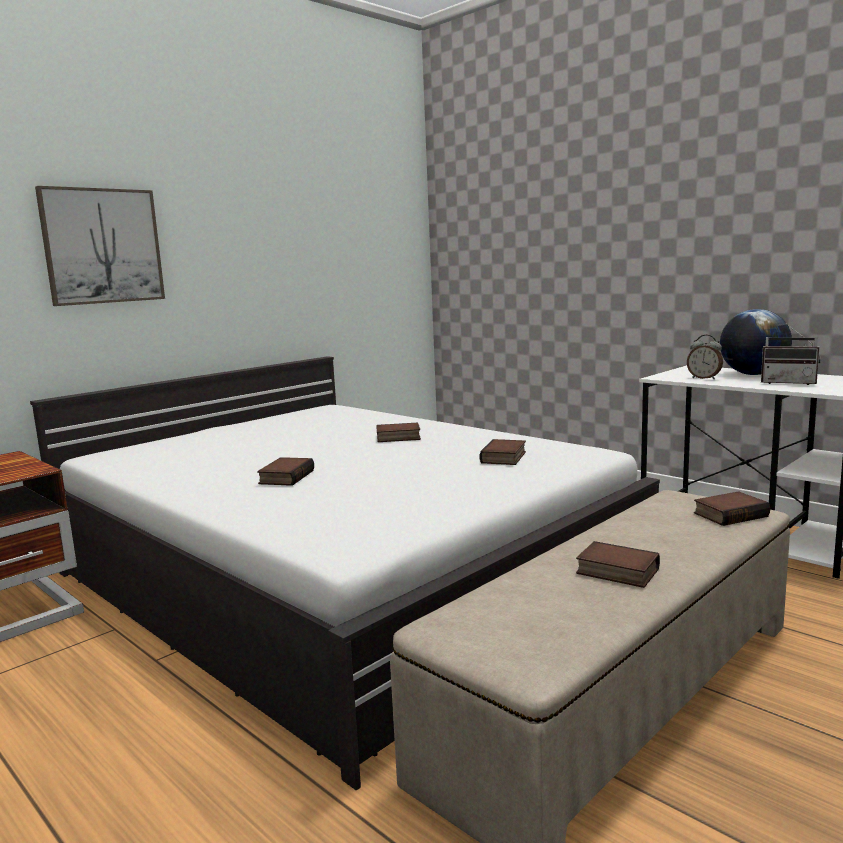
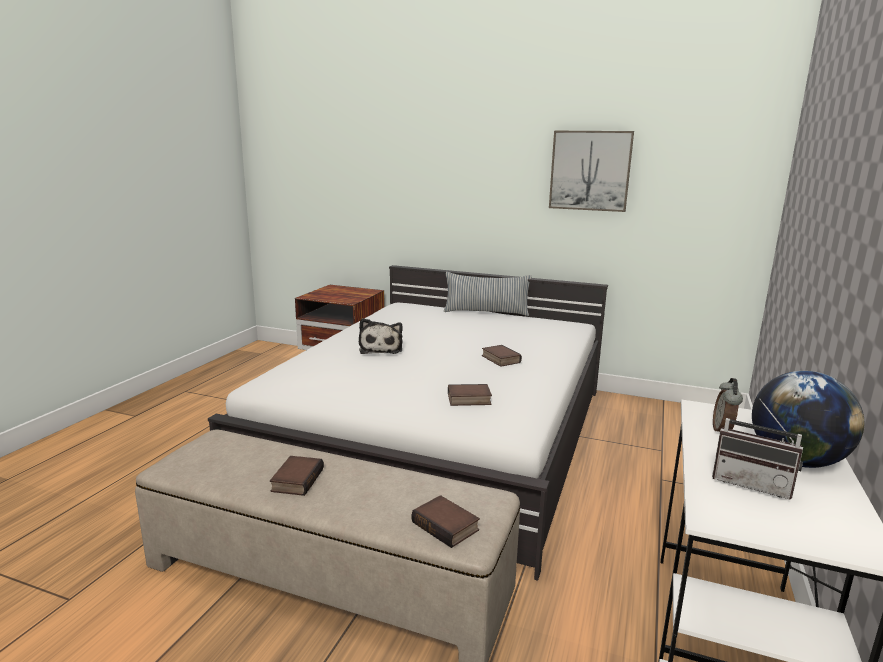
camera: 65 degrees right, 5 degrees up
picture [35,186,165,306] -> picture moved to [549,131,634,212]
book [257,457,314,486] -> plush toy [359,318,403,354]
radio [761,323,821,385] -> radio turned 60 degrees counterclockwise [712,399,803,500]
none -> pillow [444,272,532,316]

